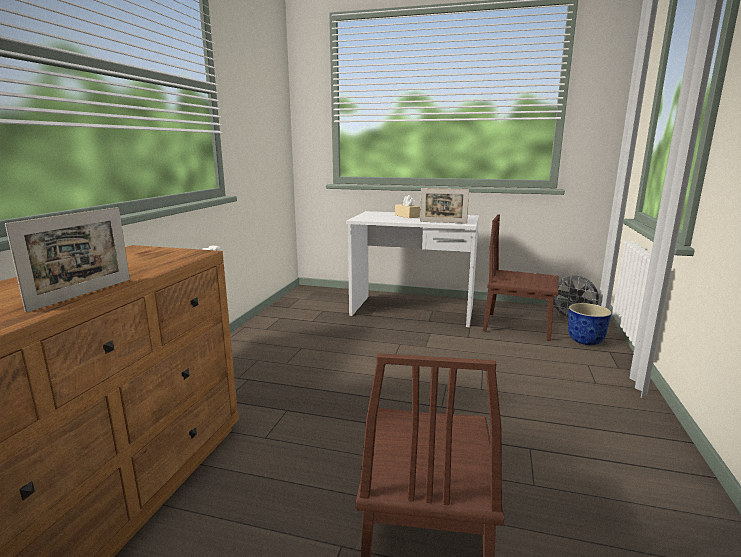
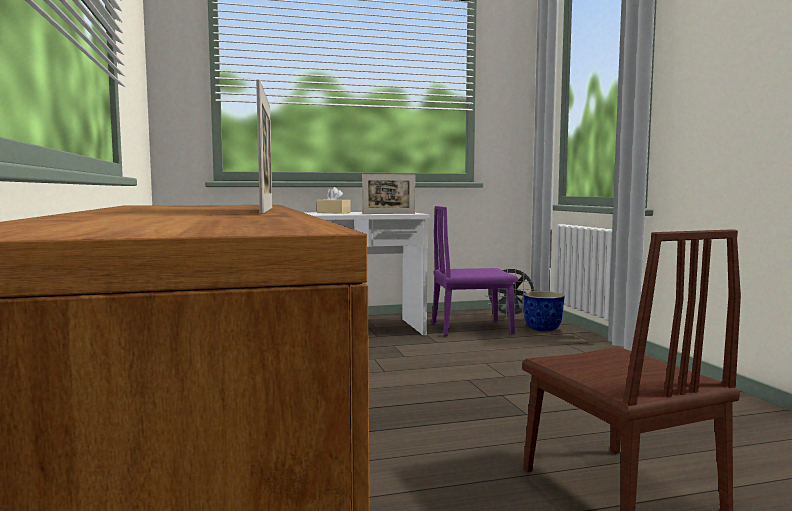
camera: 30 degrees left, 10 degrees down
brown chair [483,215,559,341] -> purple chair [432,206,518,336]

